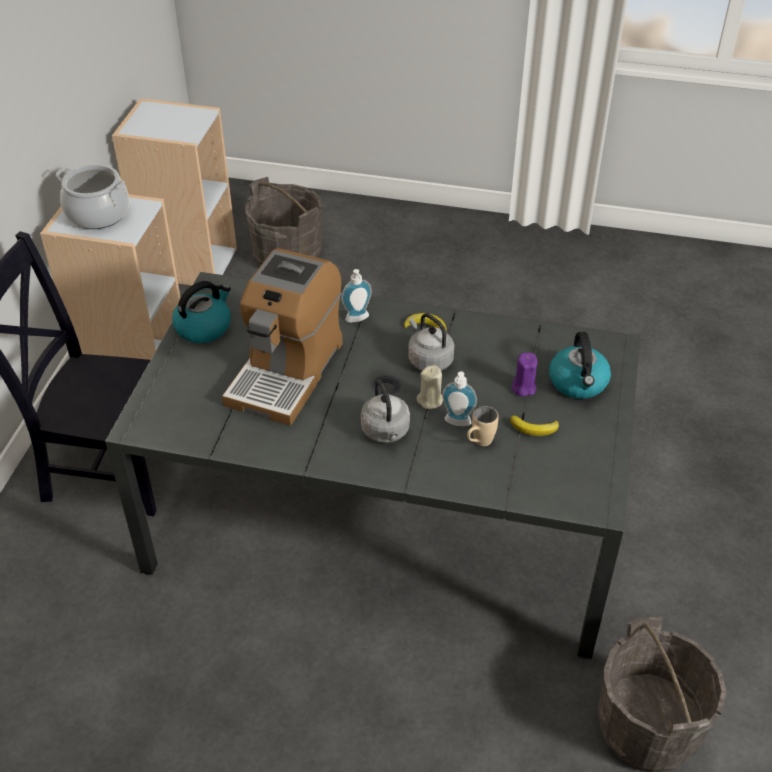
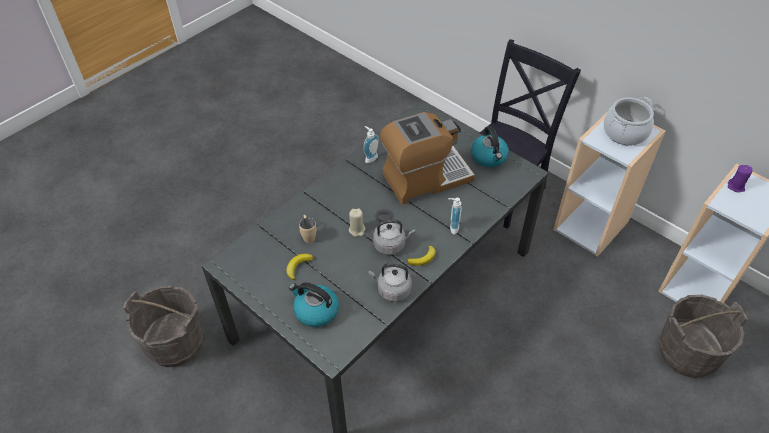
camera: 120 degrees right, 5 degrees up
coffee machine [222,248,342,426] -> coffee machine turned 105 degrees clockwise [380,112,475,205]
grey kettle [361,380,410,443] -> grey kettle moved to [369,263,412,302]
soap dispenser [442,371,477,426] -> soap dispenser moved to [363,126,379,163]
purple candle [511,352,538,396] -> purple candle moved to [728,165,753,192]

